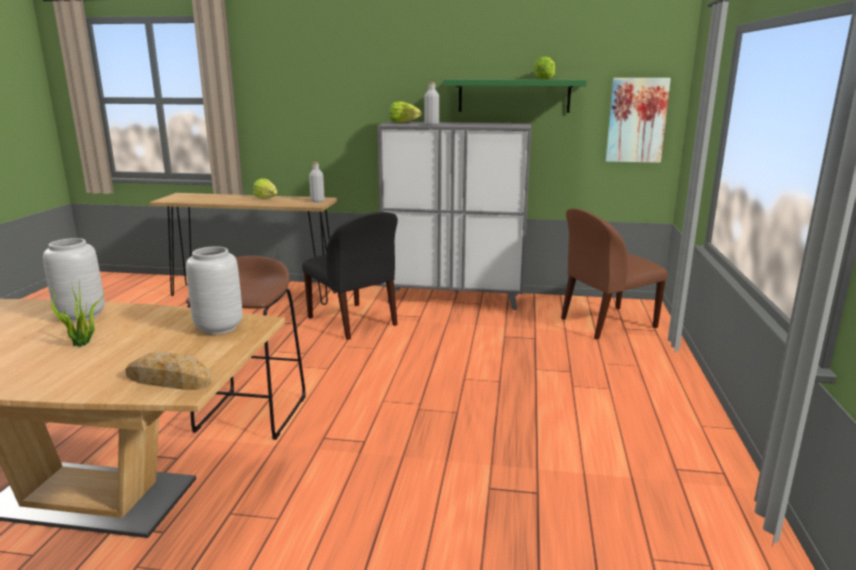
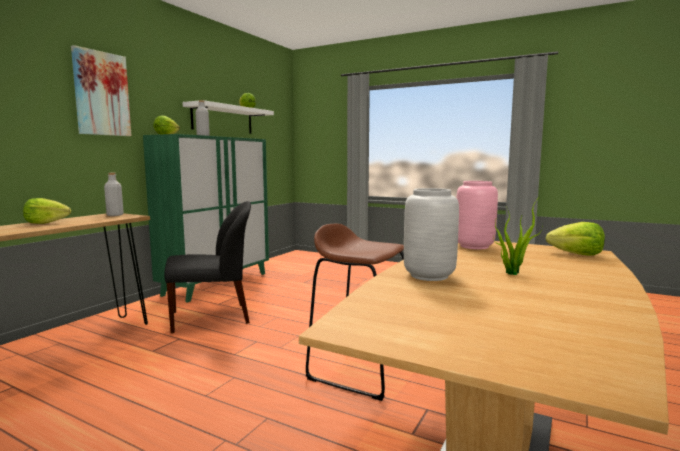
camera: 70 degrees left, 10 degrees down
bread [125,351,211,390] -> lettuce [546,222,605,256]
grey vase [186,246,243,334] -> pink vase [456,181,498,249]
grey cabinet [377,122,531,310] -> green cabinet [143,134,269,303]
green shelf [443,79,587,113] -> white shelf [182,100,274,134]
brown chair [561,208,668,340] -> none
picture [606,78,671,163] -> picture moved to [71,45,131,136]

